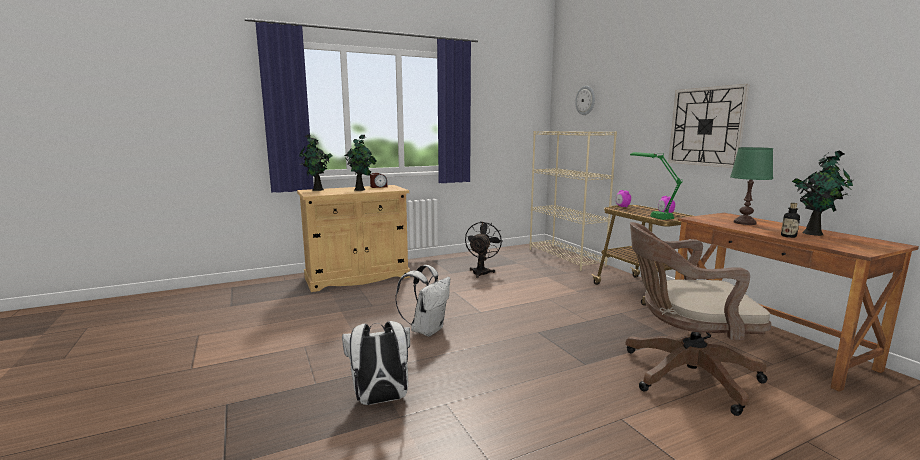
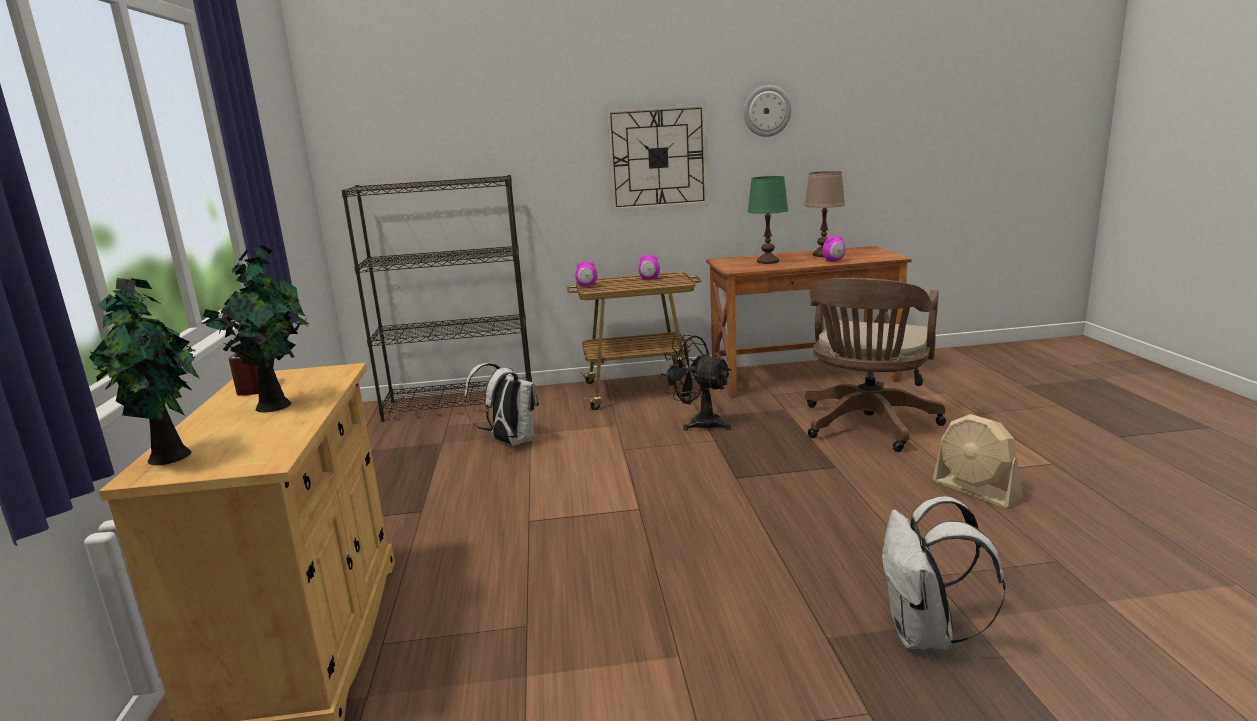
camera: 70 degrees left, 5 degrees up
white backpack [395,265,450,336] -> white backpack moved to [464,363,539,446]
black fan [465,221,503,278] -> black fan moved to [661,335,731,431]
beige bookcase [529,131,617,271] -> black bookcase [341,175,532,422]
wall clock [575,86,595,115] -> wall clock moved to [744,85,792,137]
green table lamp [630,152,682,220] -> none
bottle [781,203,800,238] -> alarm clock [822,236,845,262]
potted plant [792,150,853,236] -> brown table lamp [804,171,845,257]
none -> beige fan [933,414,1022,508]

